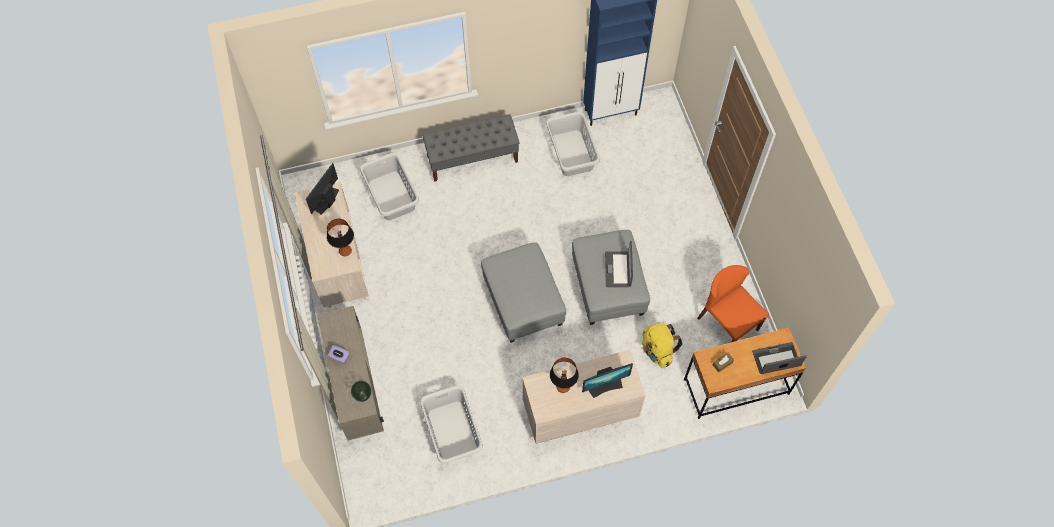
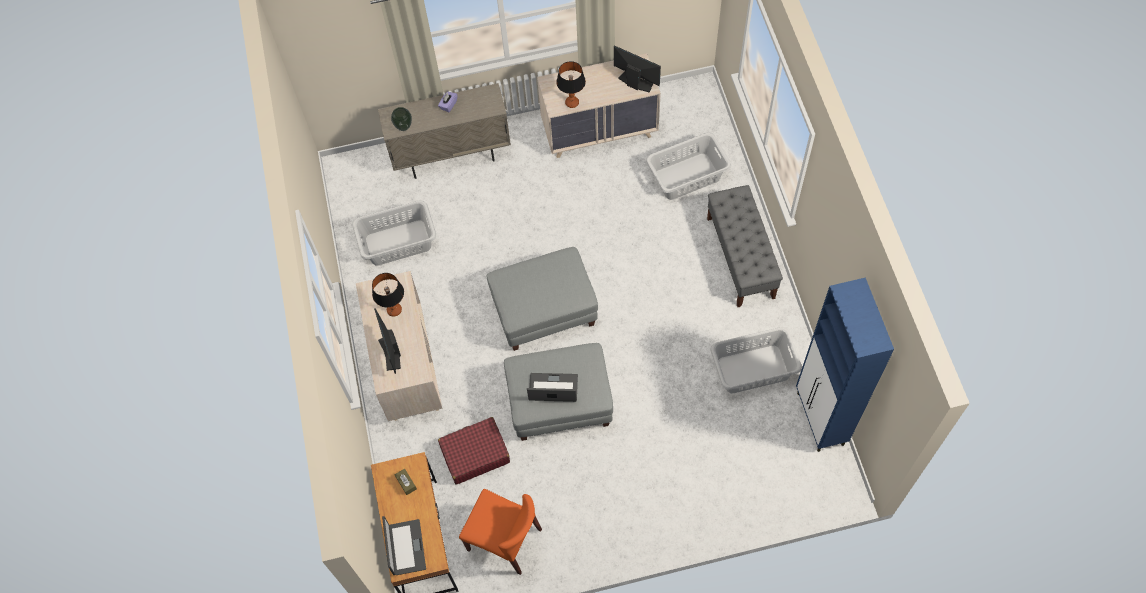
camera: 95 degrees right, 0 degrees up
yellow backpack [642,323,683,368] -> red suitcase [438,417,510,484]
orange chair [698,265,769,342] -> orange chair turned 60 degrees clockwise [459,489,542,575]

